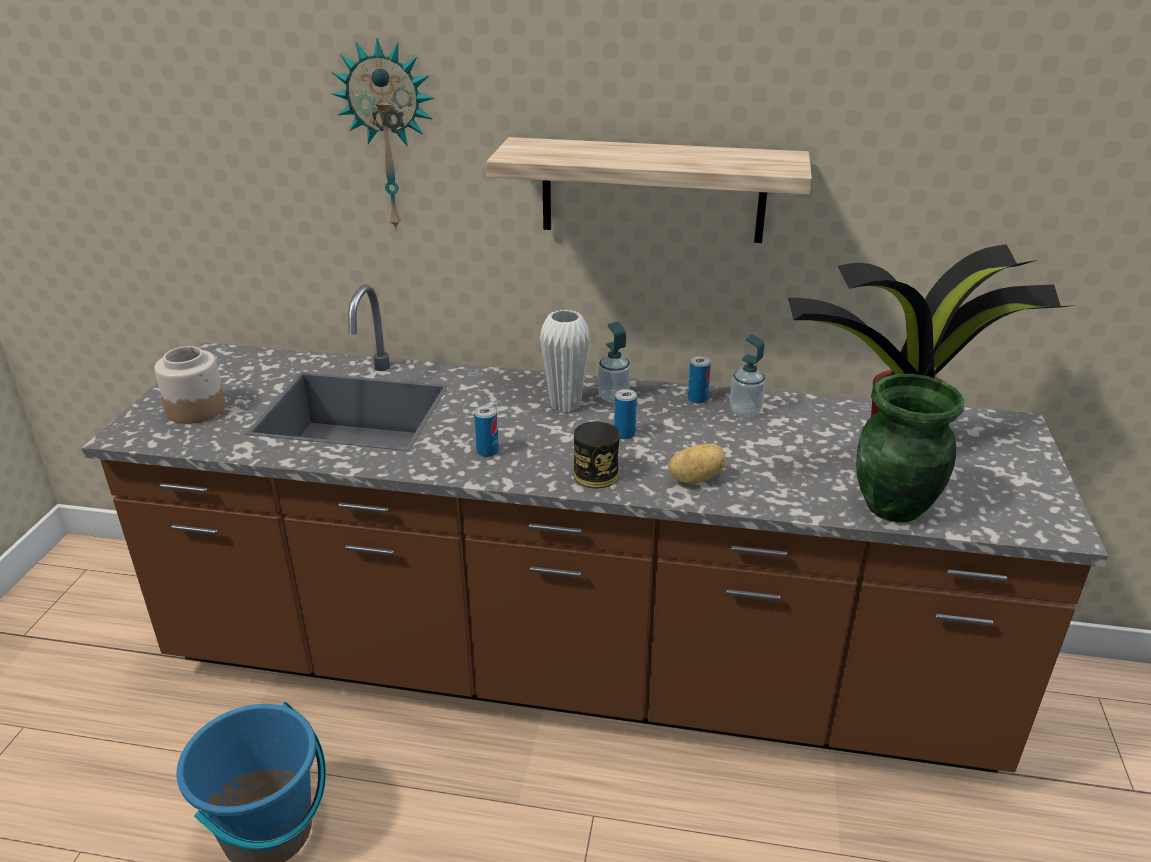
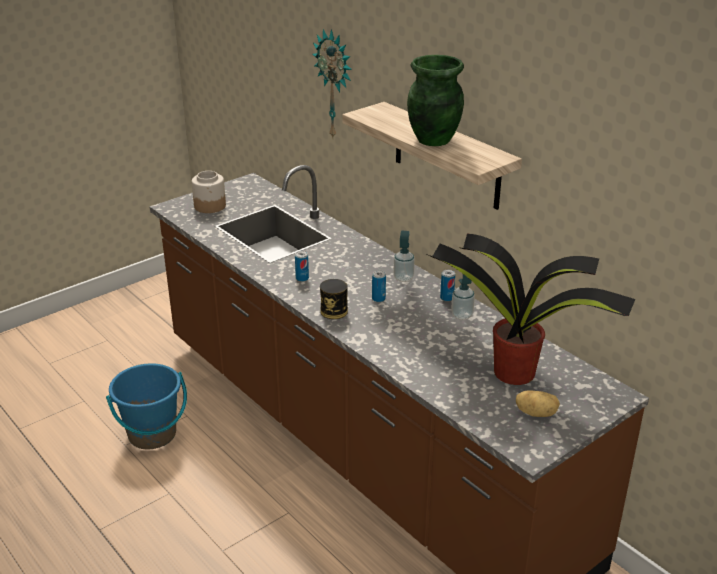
camera: 40 degrees right, 0 degrees up
white vase [540,310,591,412] -> none
potato [668,444,726,484] -> potato moved to [516,390,560,417]
green vase [856,374,964,522] -> green vase moved to [407,55,464,146]

